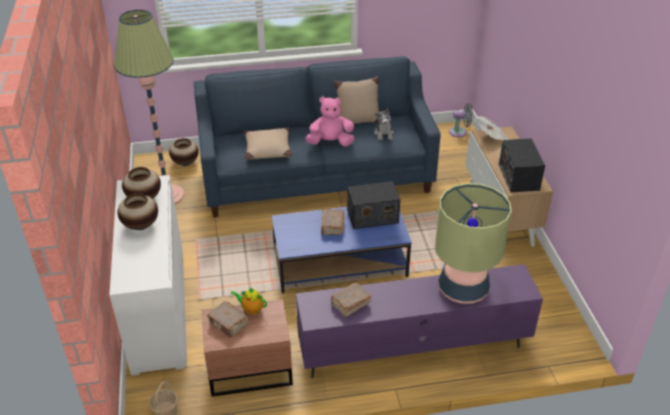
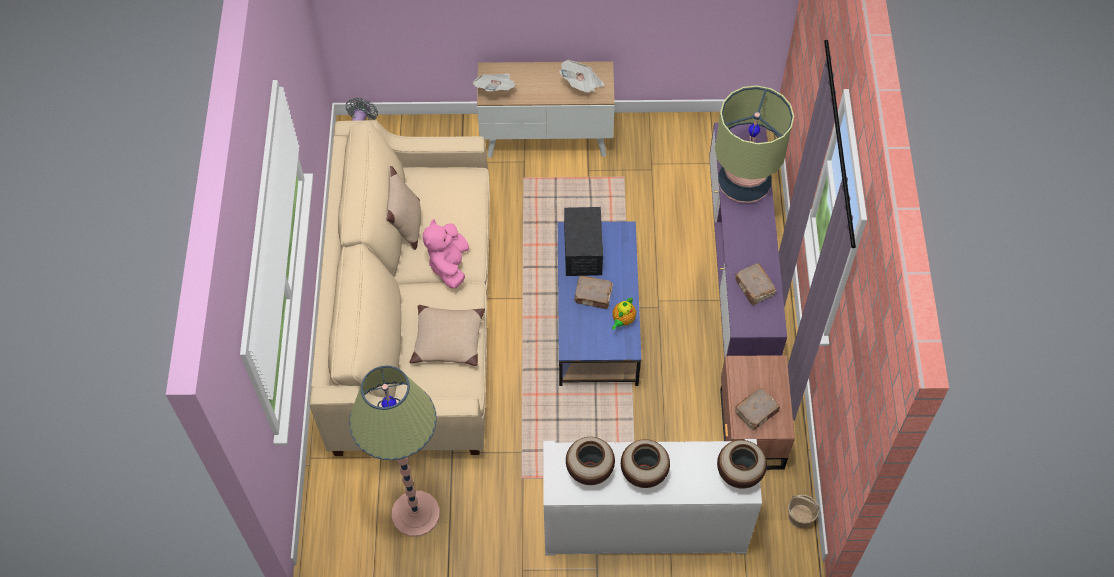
camera: 80 degrees left, 20 degrees up
vase [169,138,199,166] -> vase moved to [717,440,767,489]
blue sofa [194,56,441,217] -> beige sofa [309,120,490,456]
teapot [230,287,267,314] -> teapot moved to [612,297,636,330]
plush toy [374,108,394,140] -> none
radio [499,138,545,192] -> newspaper [559,60,604,93]

